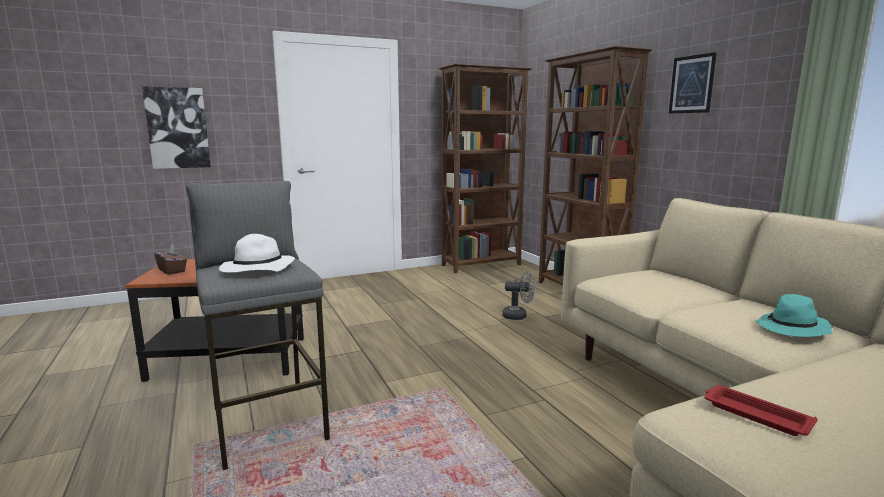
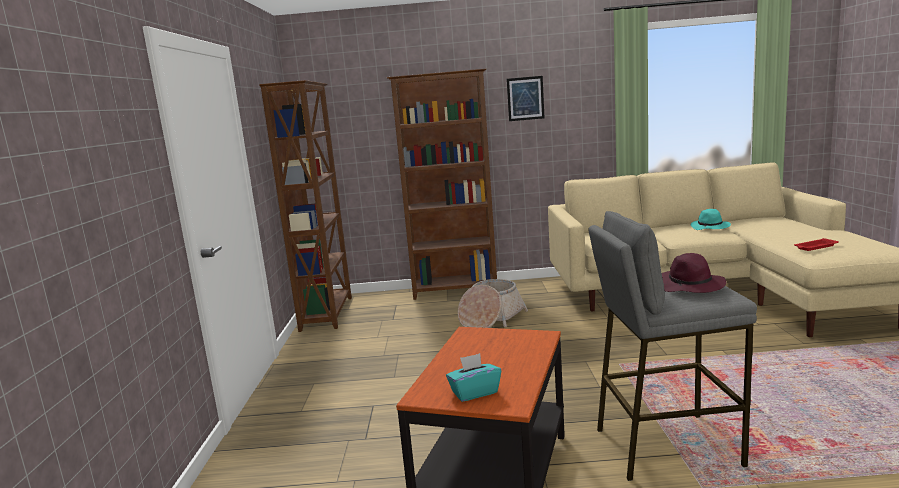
camera: 65 degrees left, 0 degrees up
picture [142,86,211,169] -> none
brown tissue box [154,244,187,275] -> turquoise tissue box [446,353,501,402]
white hat [219,234,295,273] -> purple hat [662,253,726,293]
grey fan [502,271,535,320] -> basket [458,279,528,328]

